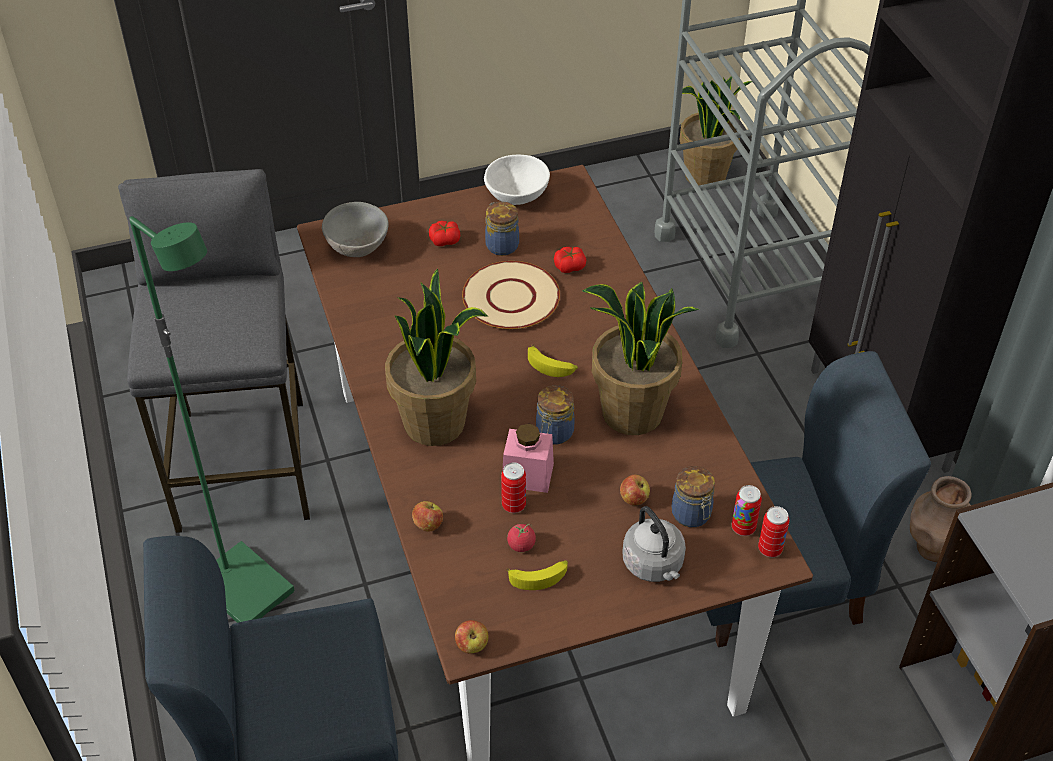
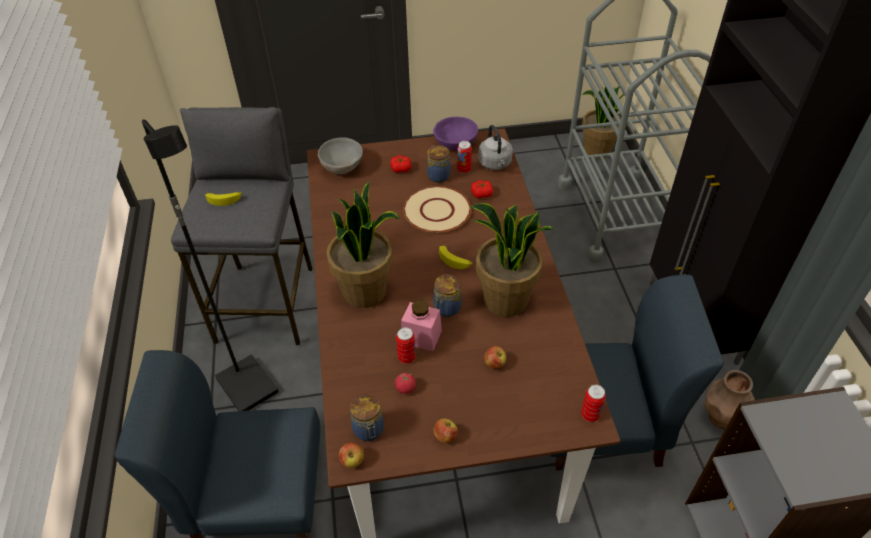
camera: 10 degrees right, 0 degrees up
green floor lamp [129,216,295,623] -> black floor lamp [142,119,279,411]
apple [412,501,443,532] -> apple moved to [434,418,458,443]
white bowl [484,155,550,205] -> purple bowl [433,117,478,150]
banana [506,560,568,590] -> banana moved to [205,192,242,206]
grey kettle [622,506,686,582] -> grey kettle moved to [478,125,513,170]
jar [672,466,715,527] -> jar moved to [350,394,384,441]
can [732,485,762,536] -> can moved to [457,141,472,173]

